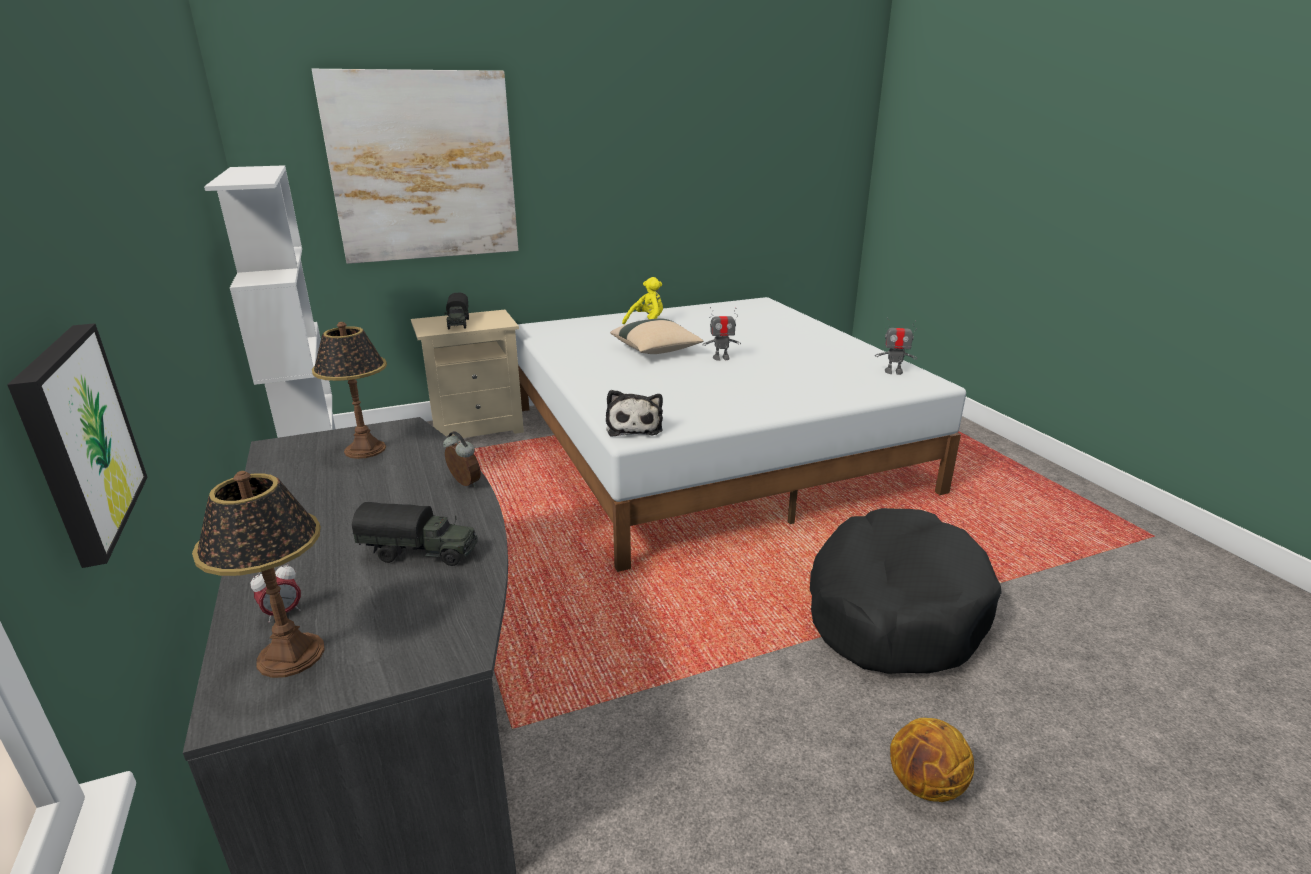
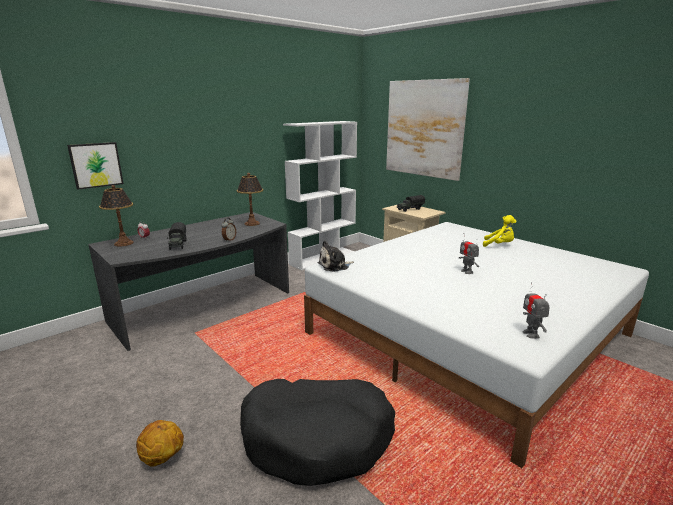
camera: 70 degrees right, 5 degrees down
beige pillow [610,318,704,354] -> none

